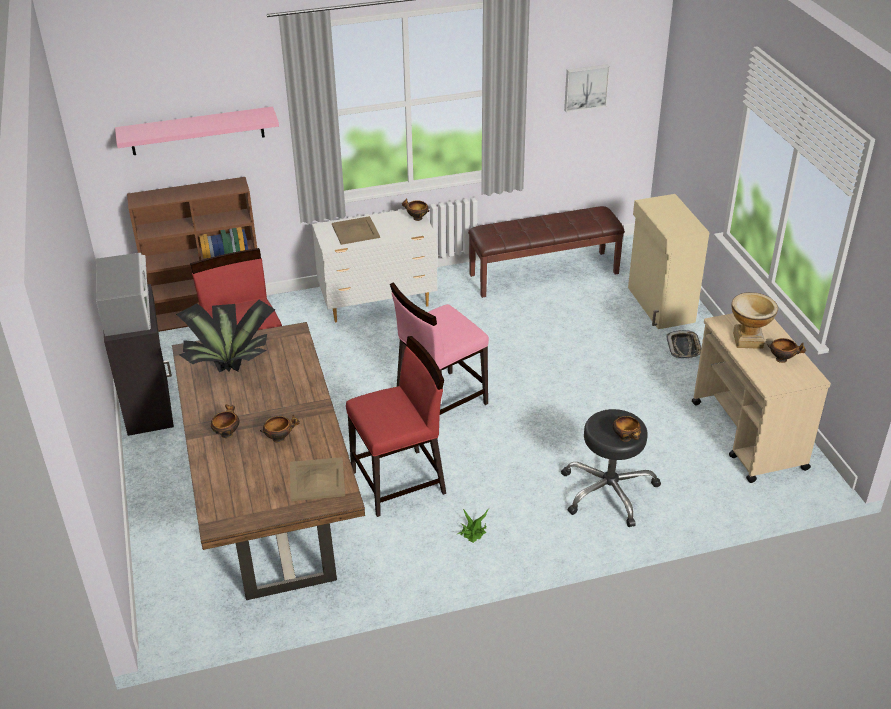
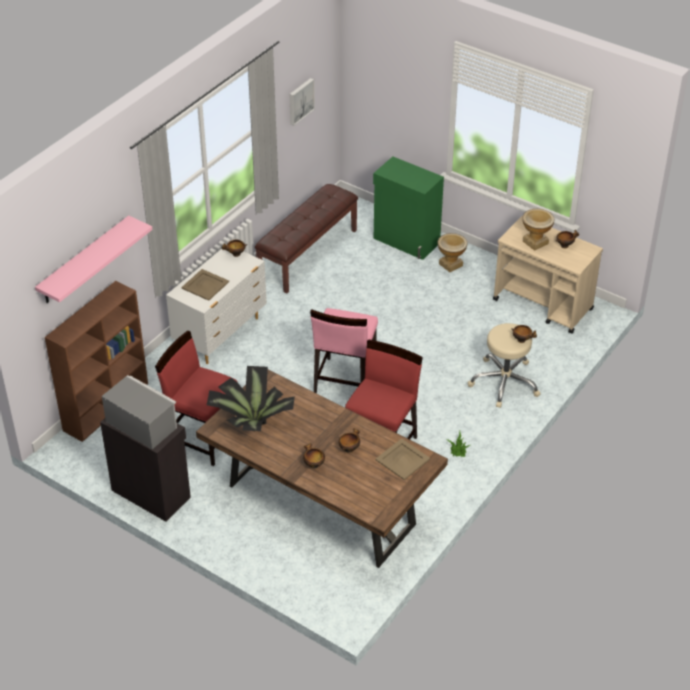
camera: 40 degrees left, 5 degrees up
black stool [561,409,661,527] -> beige stool [468,323,541,408]
beige cabinet [628,194,710,329] -> green cabinet [373,157,444,260]
tray [666,330,701,358] -> vase [438,233,467,272]

